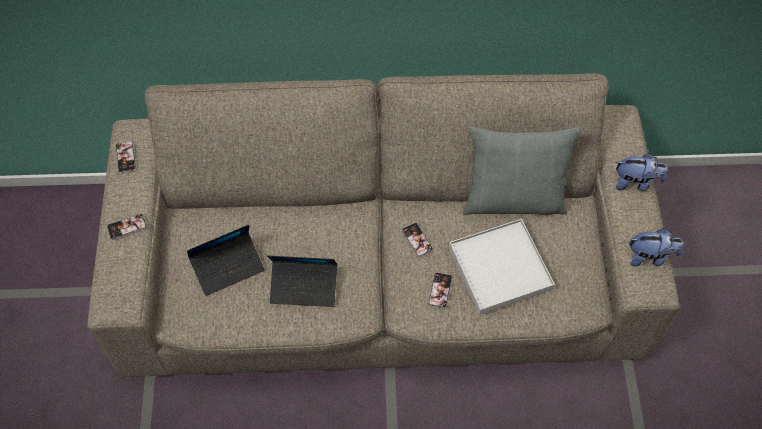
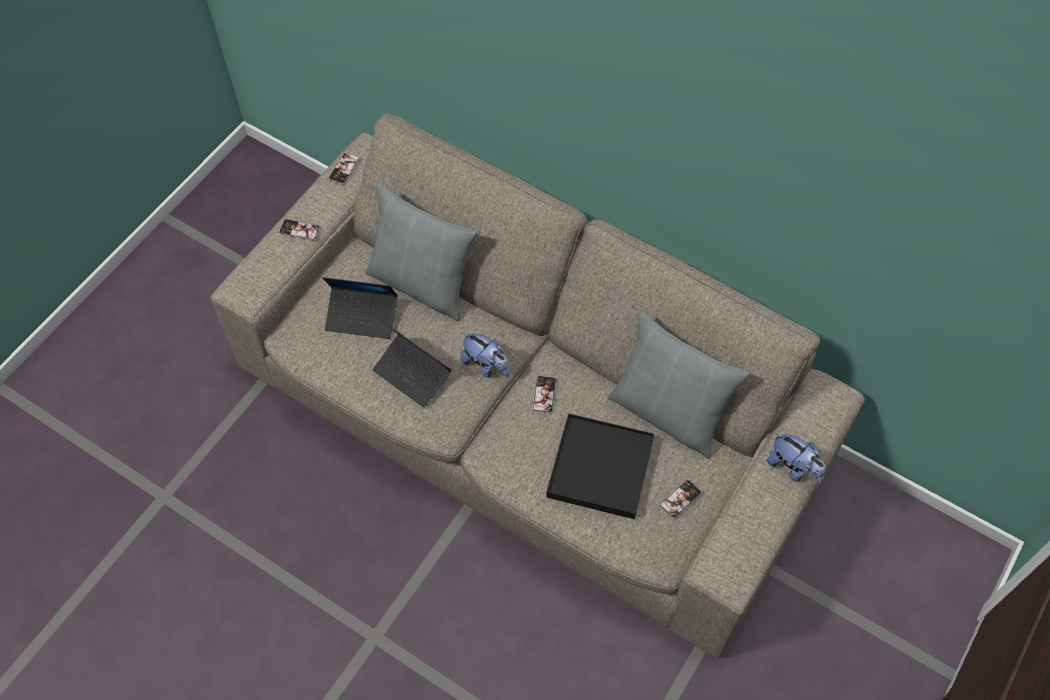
camera: 35 degrees right, 0 degrees up
phone [428,272,452,309] -> phone moved to [660,480,702,519]
white tray [449,219,555,315] -> black tray [546,413,654,519]
plush toy [629,228,683,267] -> plush toy moved to [461,332,510,378]
none -> grey pillow [365,183,478,321]

